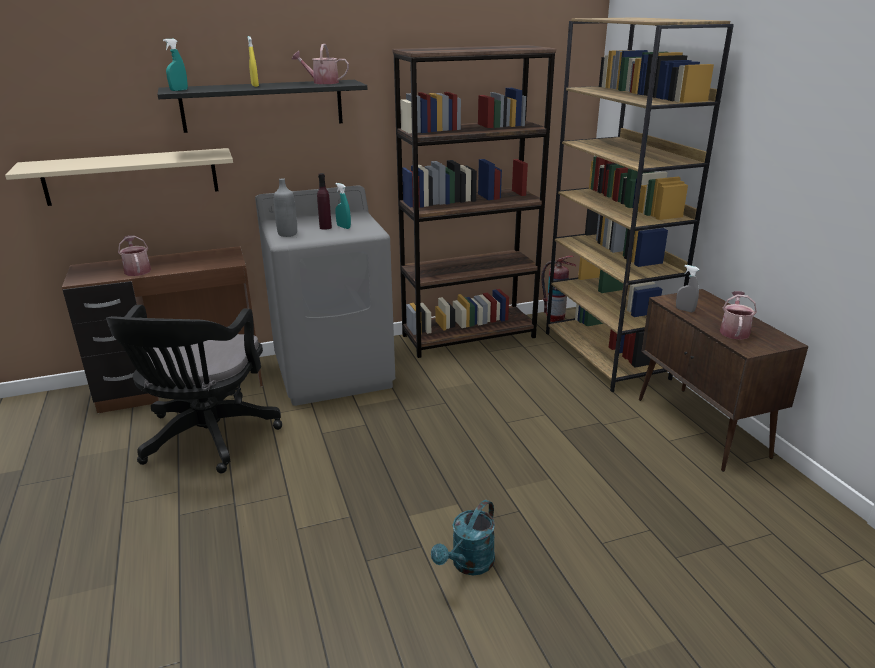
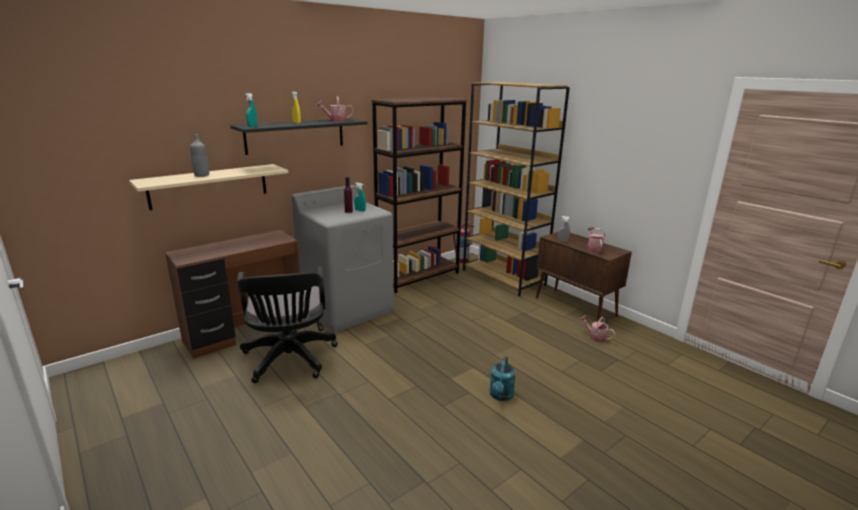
camera: 20 degrees left, 5 degrees down
watering can [118,235,151,276] -> watering can moved to [580,315,615,343]
grey bottle [274,178,297,237] -> grey bottle moved to [190,135,209,177]

